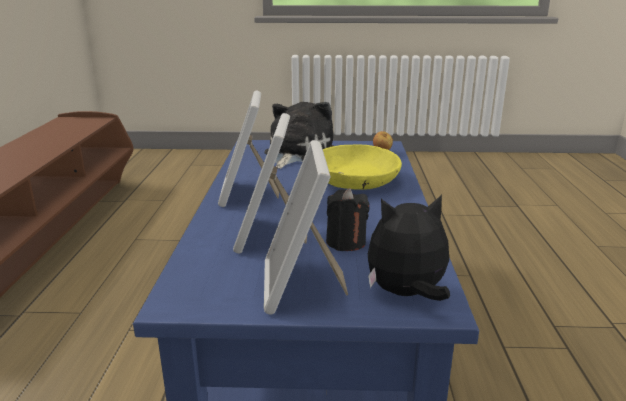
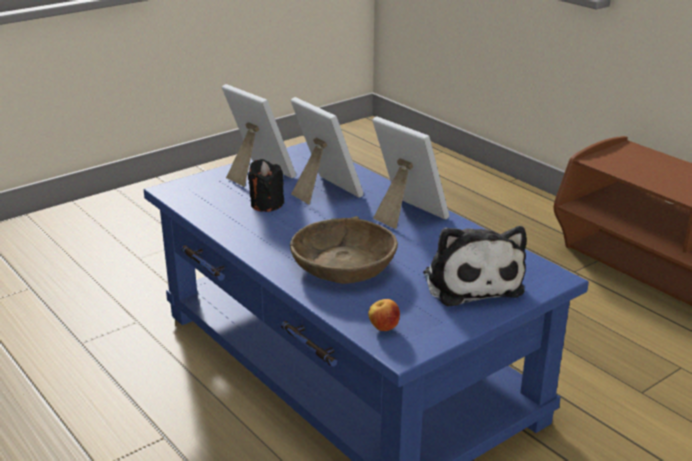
camera: 140 degrees right, 5 degrees up
yellow bowl [323,145,402,190] -> brown bowl [290,216,398,284]
plush toy [368,195,450,301] -> none

